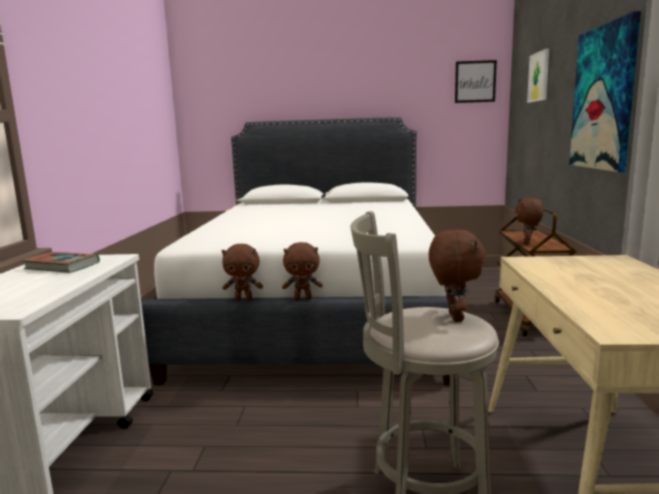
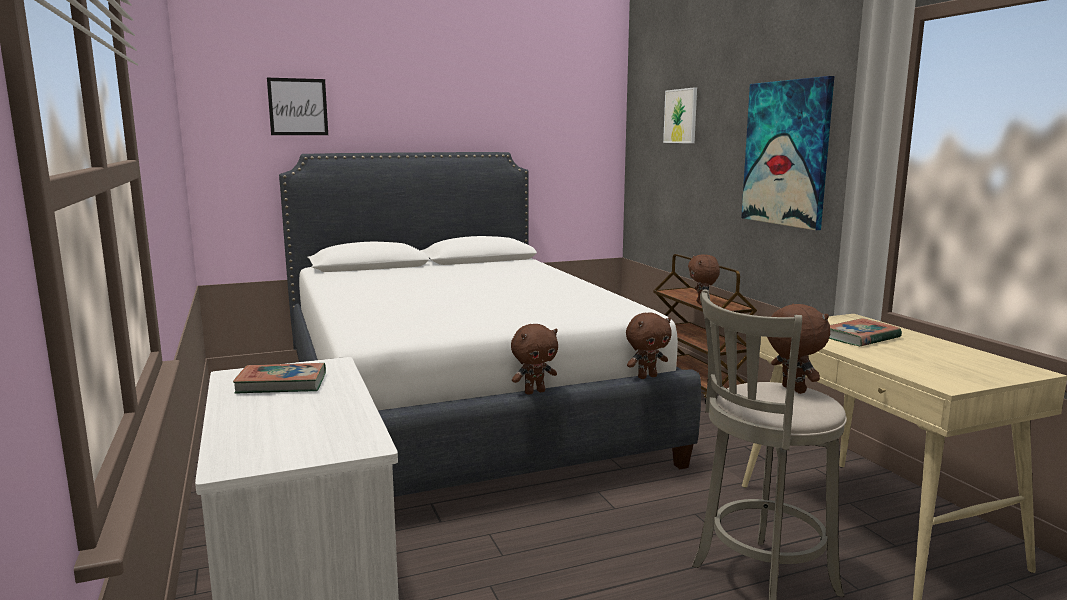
camera: 25 degrees left, 0 degrees up
brown plush toy [222,244,263,301] -> brown plush toy moved to [626,312,672,379]
picture [455,60,497,103] -> picture moved to [267,78,328,135]
none -> book [829,318,902,346]

